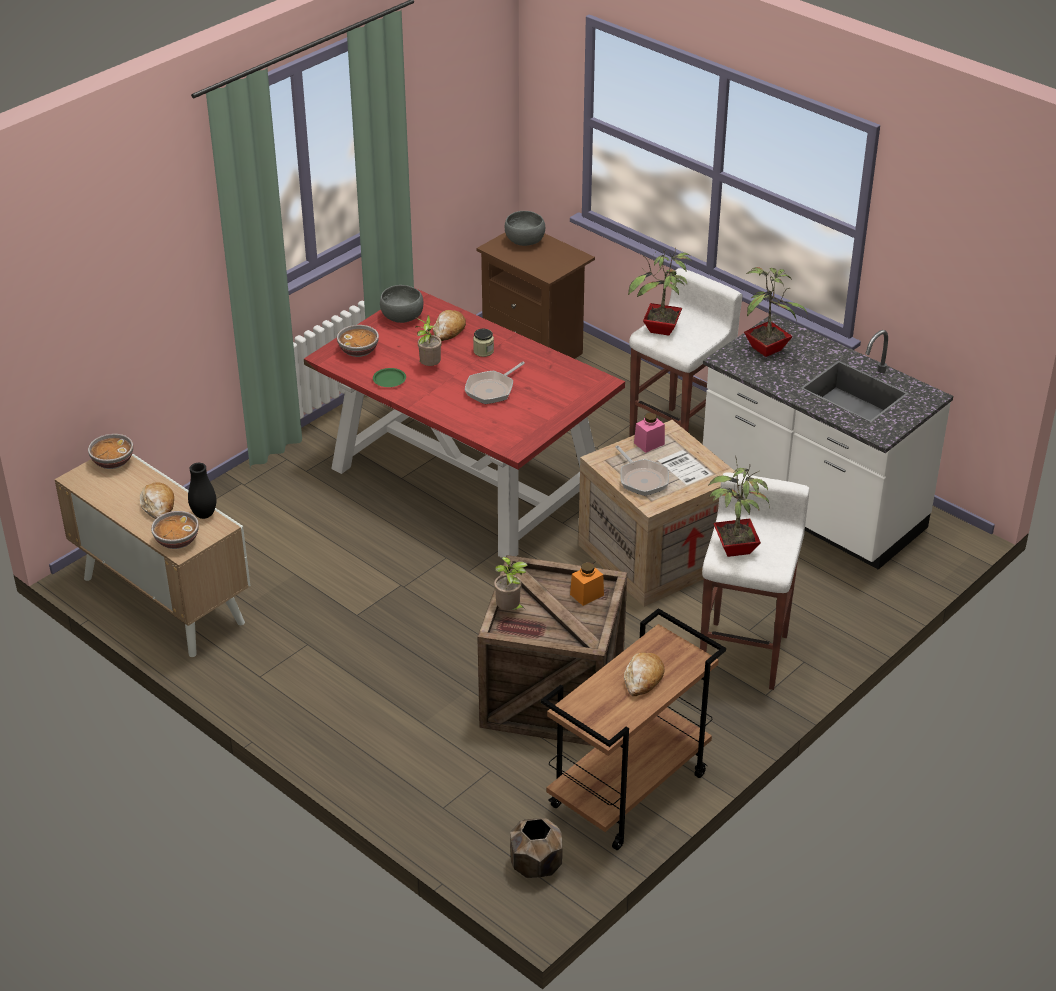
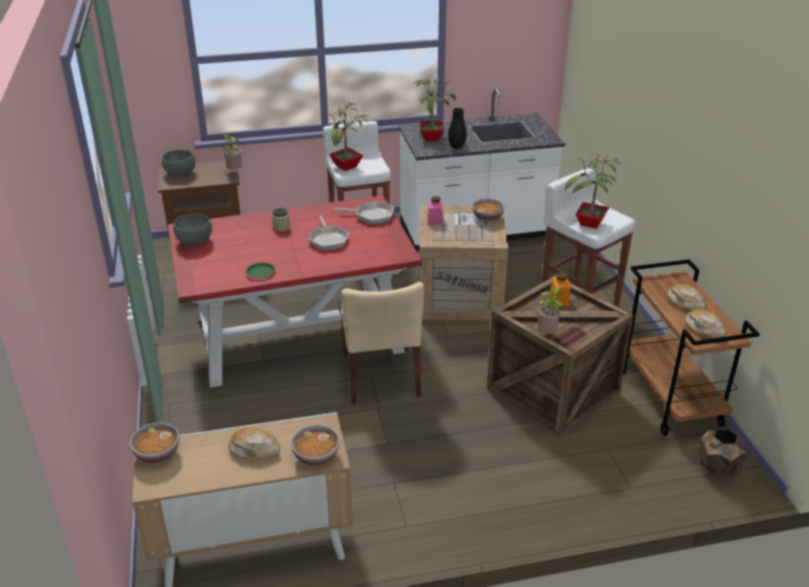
camera: 55 degrees left, 5 degrees down
black vase [188,463,216,519] -> black vase moved to [448,108,467,149]
bowl [337,325,379,357] -> bowl moved to [472,199,505,222]
potted plant [415,315,442,366] -> potted plant moved to [218,134,242,173]
bread [433,310,466,341] -> bread moved to [685,309,727,338]
frying pan [616,445,669,496] -> frying pan moved to [333,201,394,224]
none -> beige chair [338,282,424,404]

